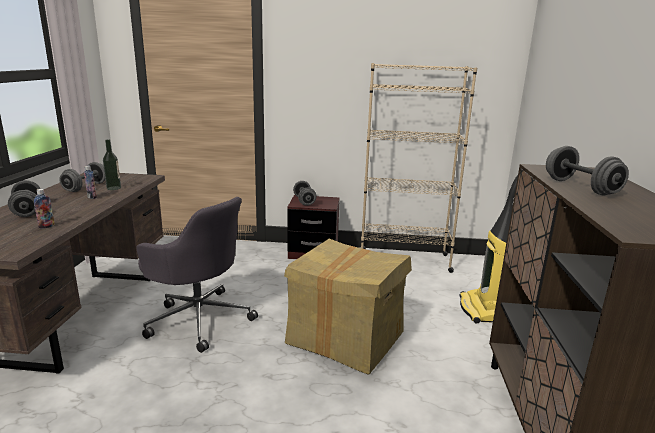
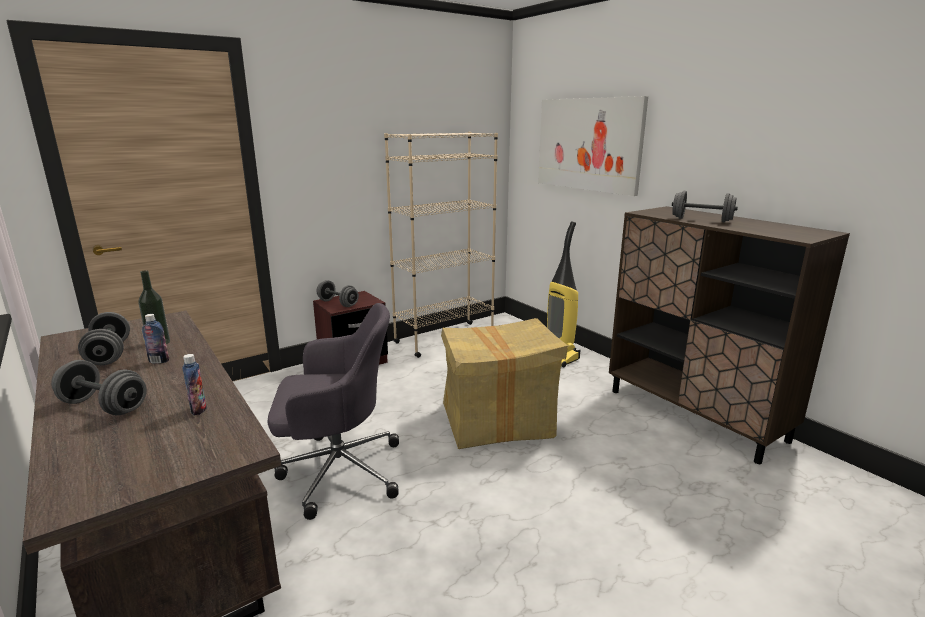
camera: 40 degrees left, 0 degrees up
none -> picture [538,96,648,196]

